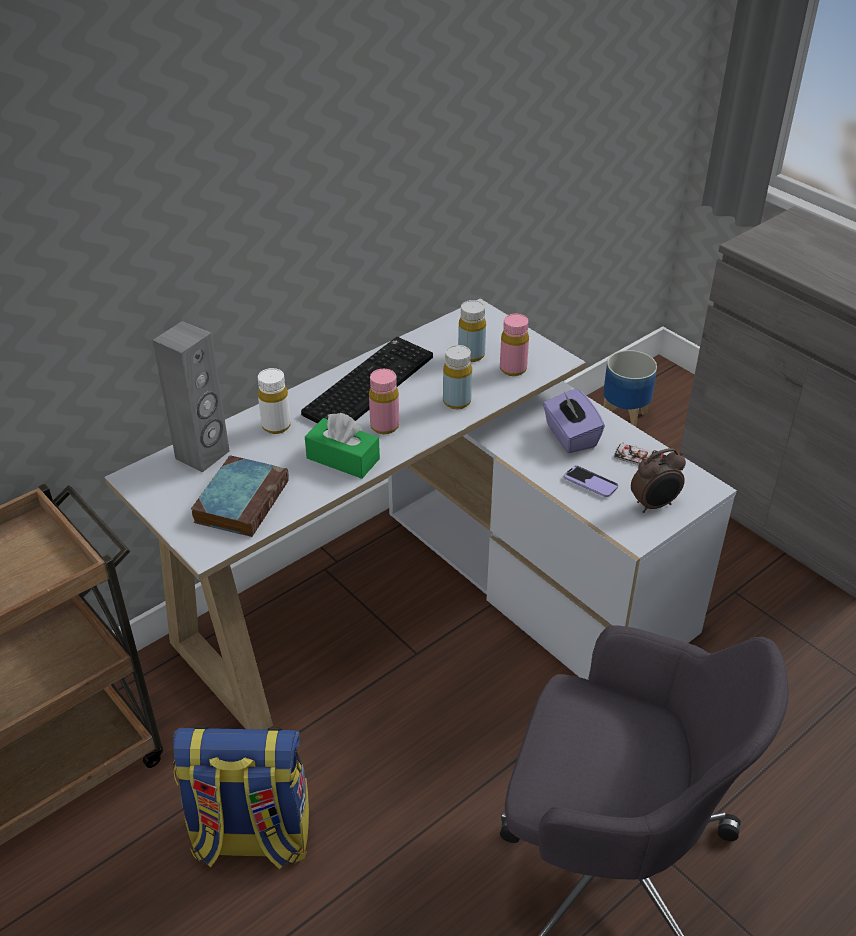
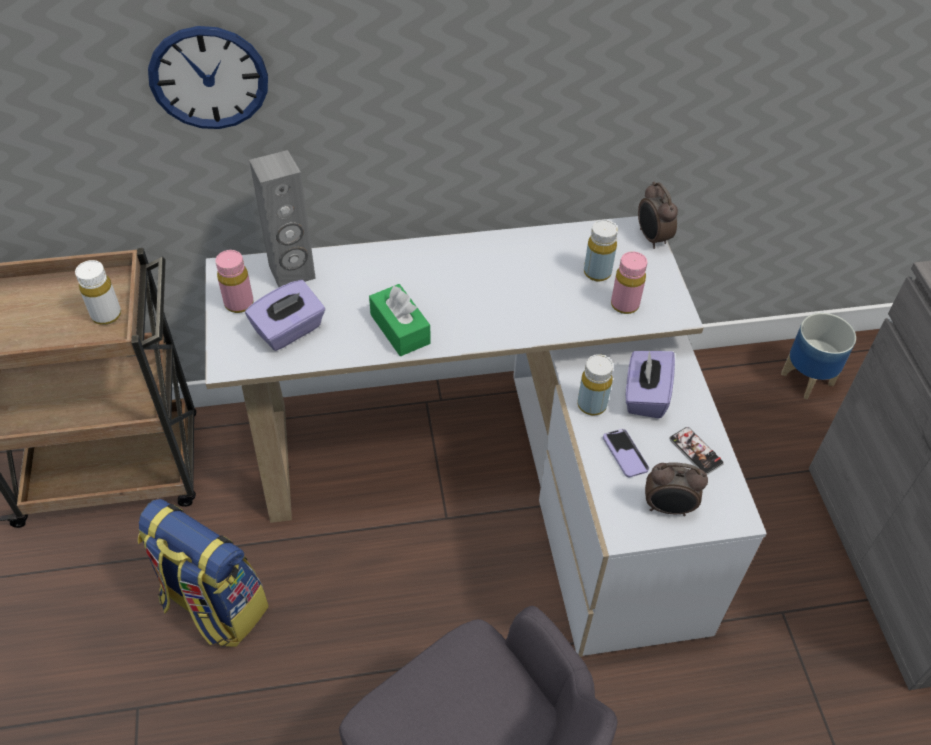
camera: 30 degrees right, 10 degrees up
book [191,455,289,537] -> purple tissue box [245,280,325,351]
white bottle [258,368,291,434] -> white bottle moved to [75,260,121,325]
keyboard [301,337,433,423] -> none
pink bottle [369,369,399,434] -> pink bottle moved to [216,250,254,313]
yellow bottle [443,345,472,409] -> yellow bottle moved to [578,354,613,416]
none -> wall clock [148,26,268,129]
none -> alarm clock [638,182,678,249]

